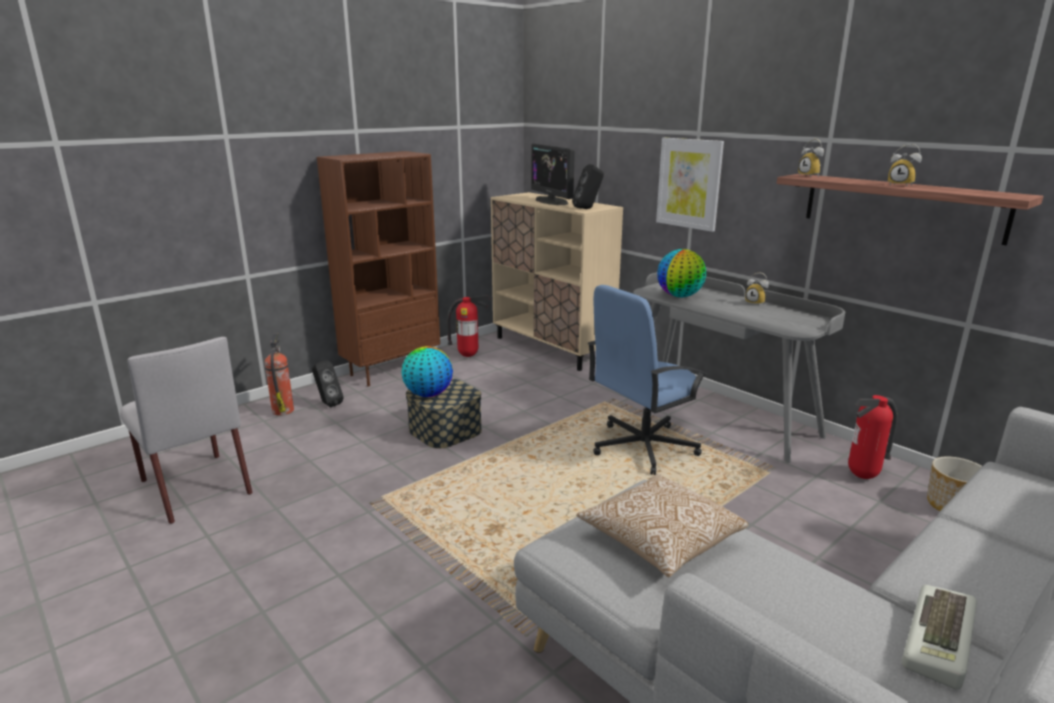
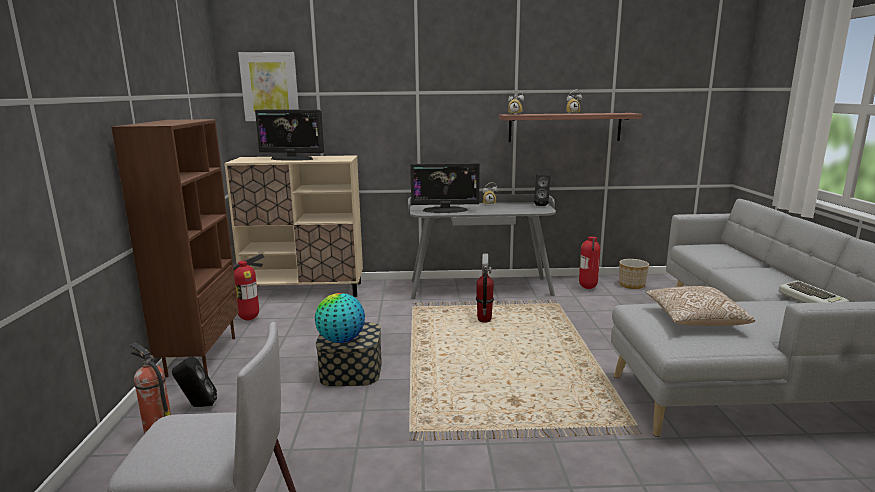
camera: 50 degrees left, 5 degrees down
black speaker [572,164,604,209] -> black speaker moved to [534,171,550,206]
blue office chair [588,285,707,475] -> fire extinguisher [476,253,494,323]
picture [656,138,724,232] -> picture moved to [238,52,299,121]
globe [657,249,706,297] -> monitor [410,163,480,213]

